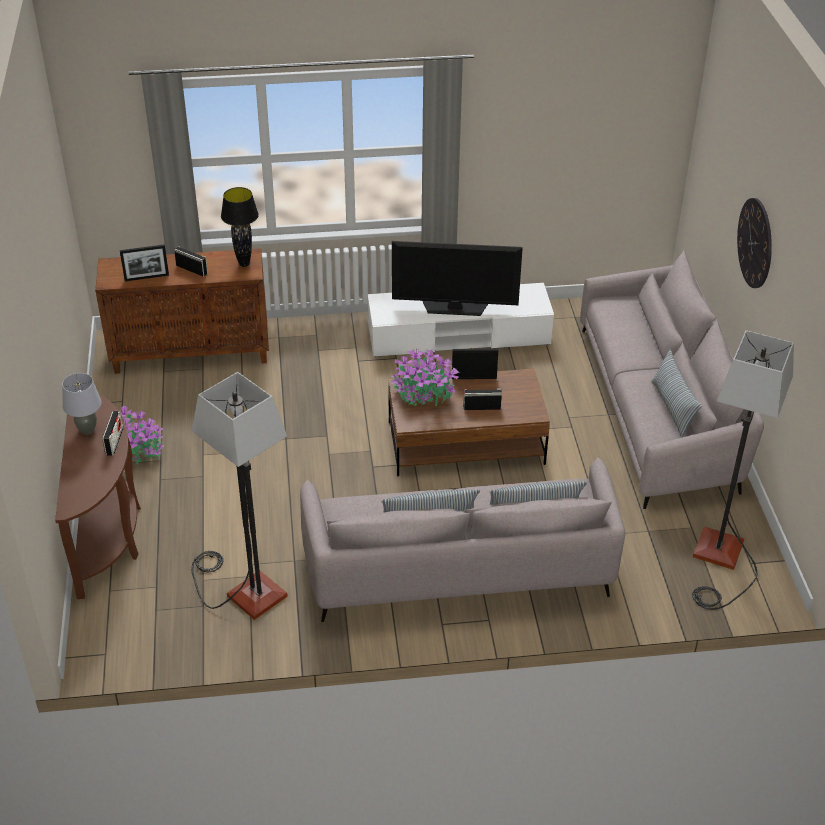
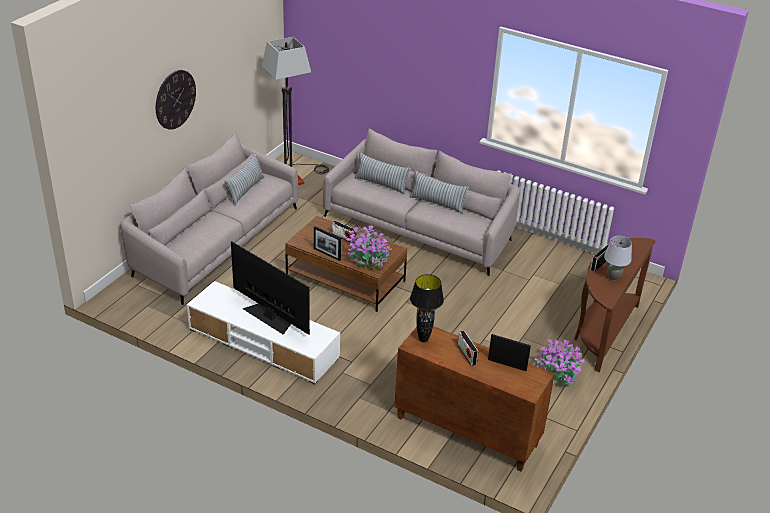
camera: 145 degrees left, 5 degrees down
floor lamp [191,372,288,620] -> none

